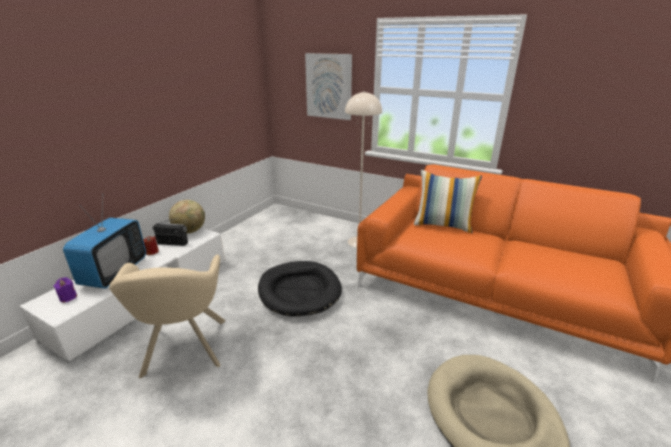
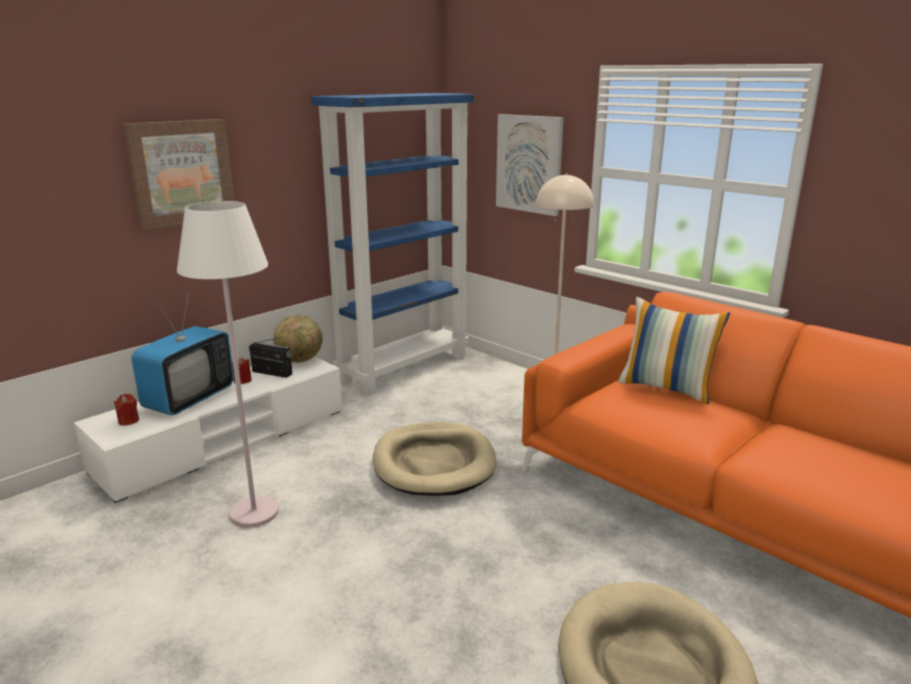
camera: 15 degrees right, 5 degrees down
purple candle [53,277,77,302] -> red candle [114,394,139,426]
beige armchair [109,254,225,378] -> white floor lamp [177,201,279,528]
black dog bed [258,261,342,317] -> beige dog bed [373,422,496,496]
none -> picture [123,119,234,230]
none -> blue bookcase [311,93,474,396]

